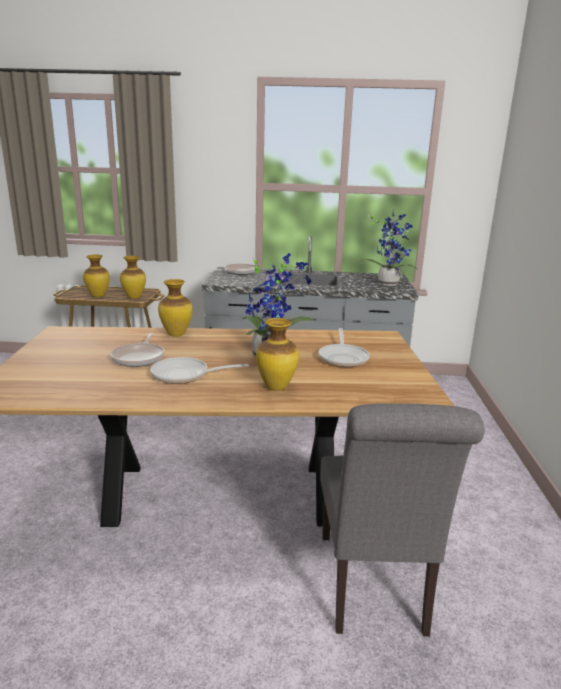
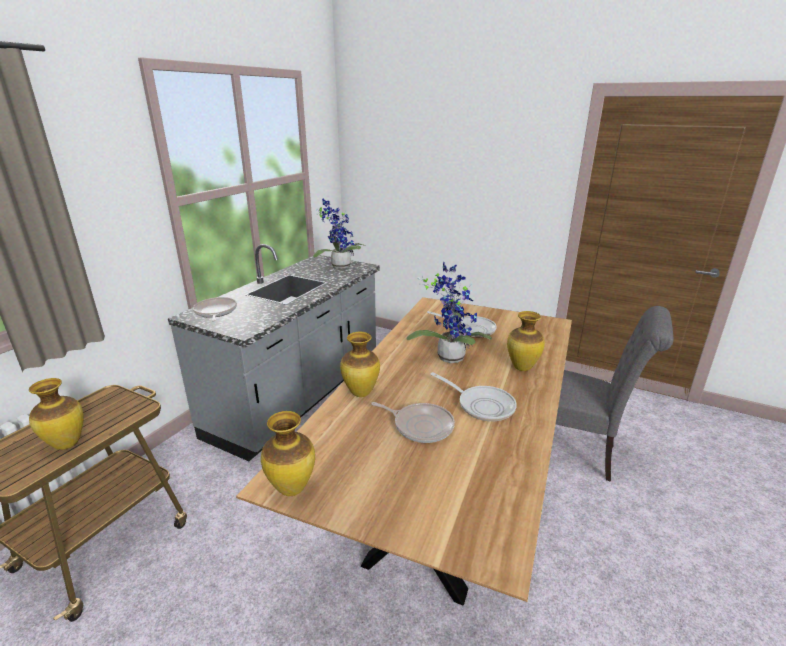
camera: 65 degrees left, 5 degrees up
vase [120,256,146,299] -> vase moved to [261,411,315,496]
frying pan [150,357,249,384] -> frying pan turned 75 degrees counterclockwise [430,372,517,421]

